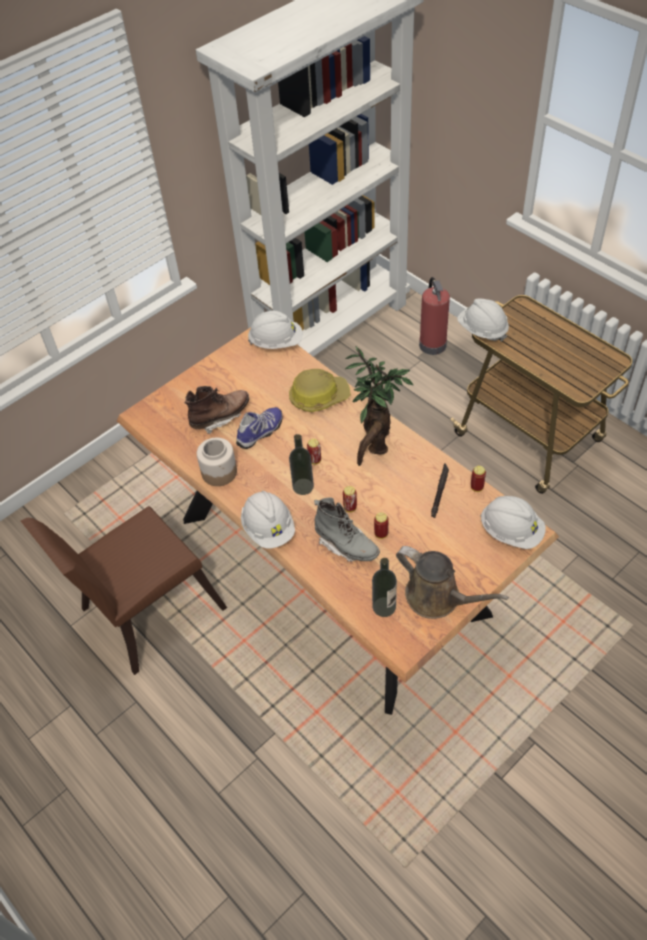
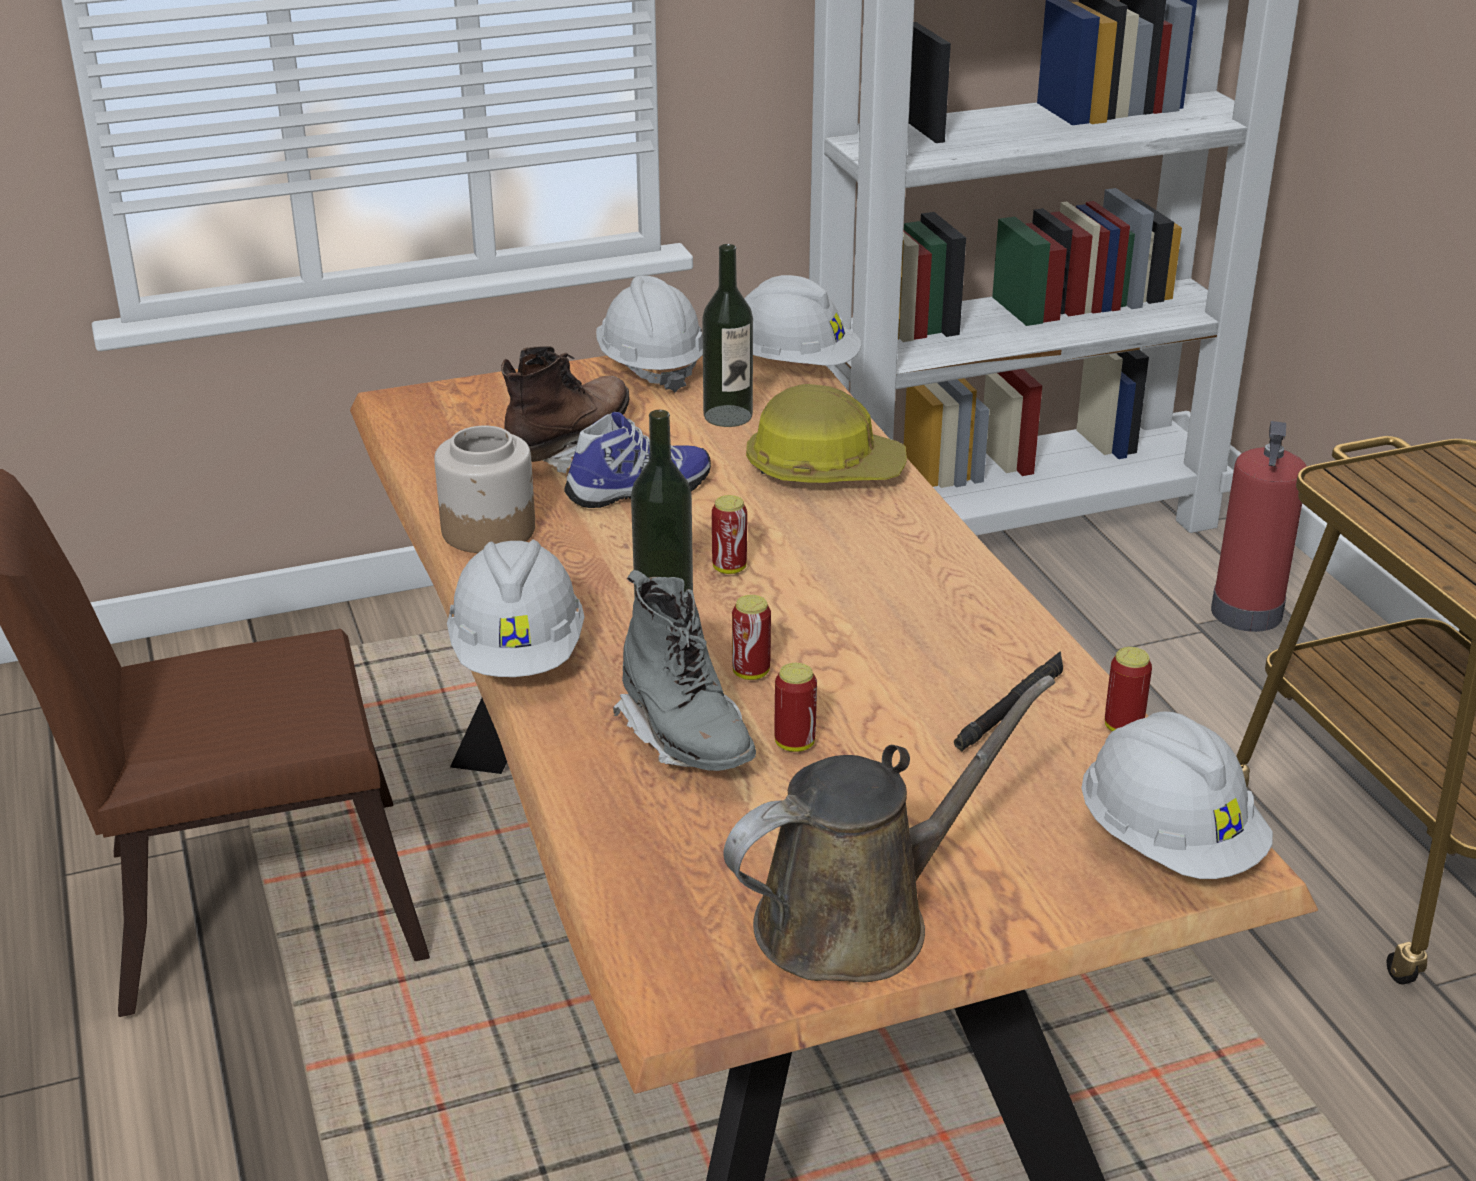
camera: 20 degrees right, 20 degrees down
brown boot [184,386,249,434] -> brown boot turned 45 degrees counterclockwise [501,346,630,473]
potted plant [345,346,413,466] -> none
bottle [372,558,397,617] -> bottle moved to [702,244,753,427]
brown watering can [396,546,509,619] -> brown watering can turned 90 degrees counterclockwise [724,675,1055,982]
white hard hat [457,299,509,341] -> white hard hat moved to [596,276,703,393]

